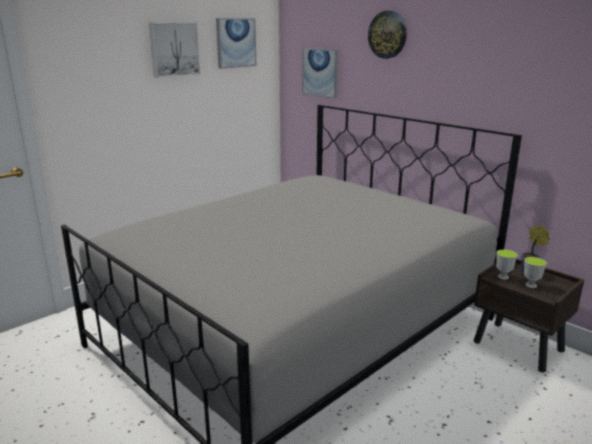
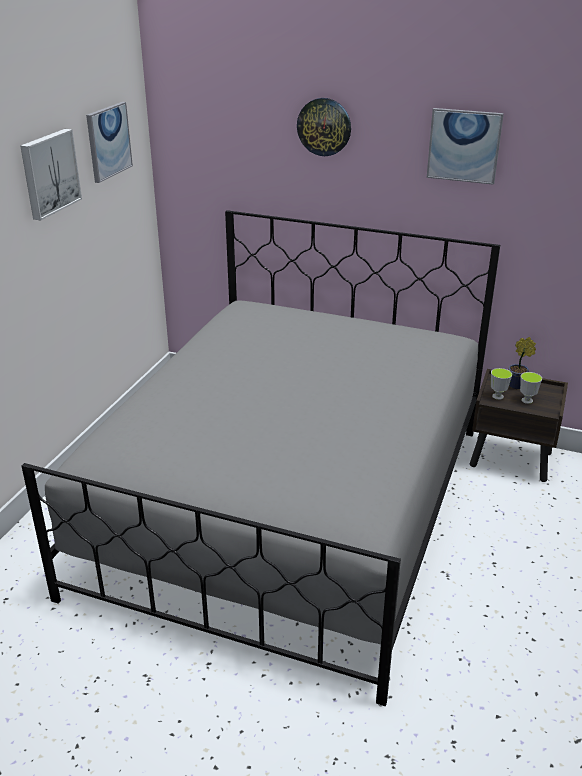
camera: 25 degrees left, 10 degrees up
picture [302,48,339,99] -> picture moved to [427,108,504,185]

